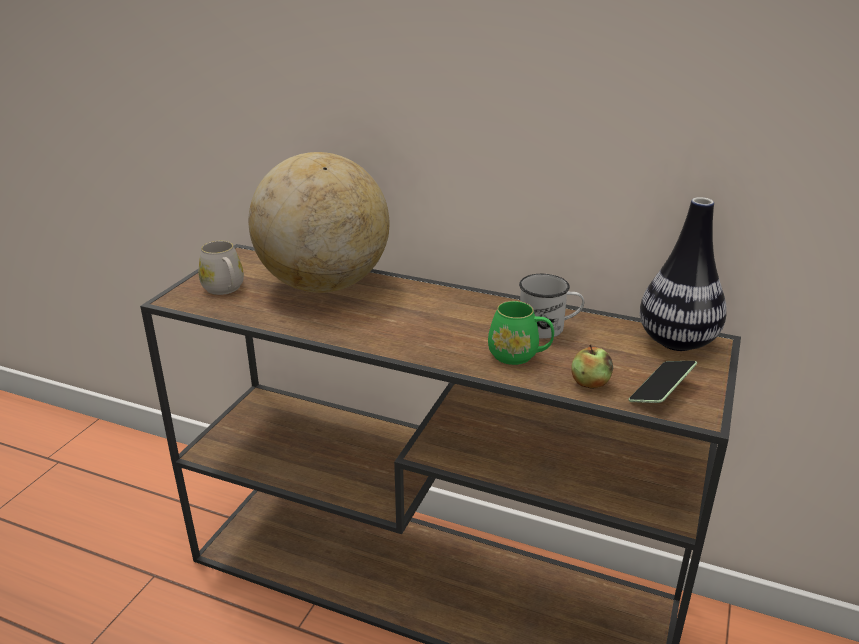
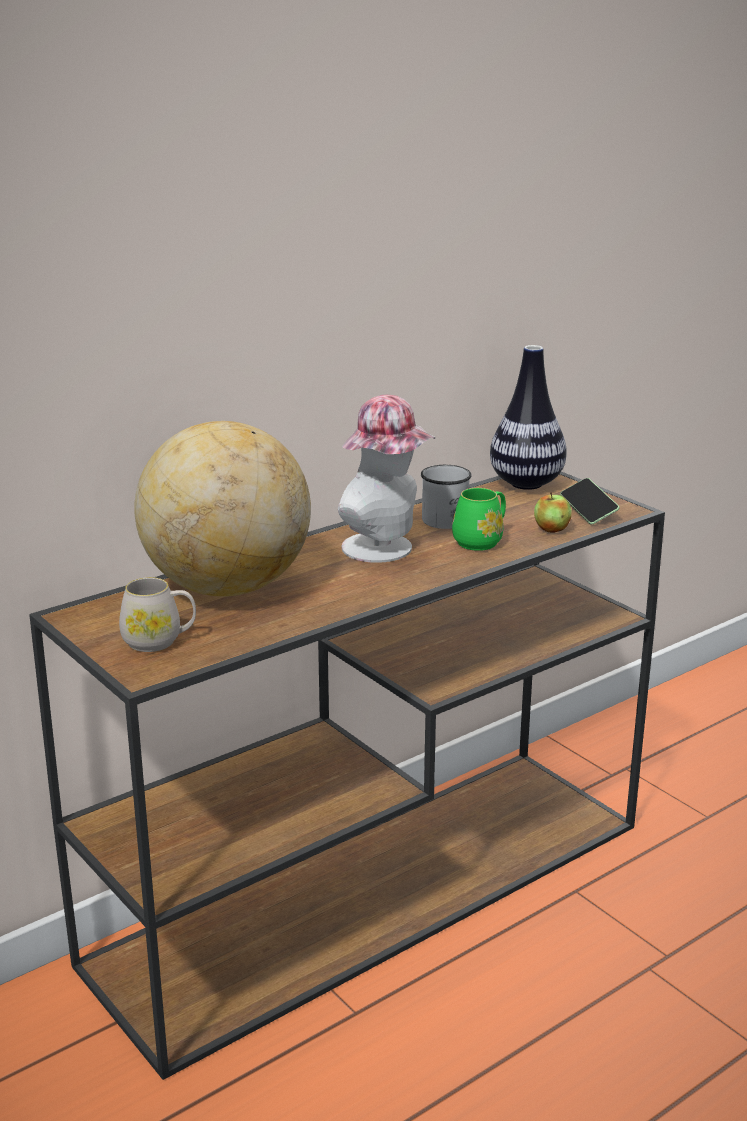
camera: 60 degrees left, 5 degrees down
none -> hat [338,395,435,563]

